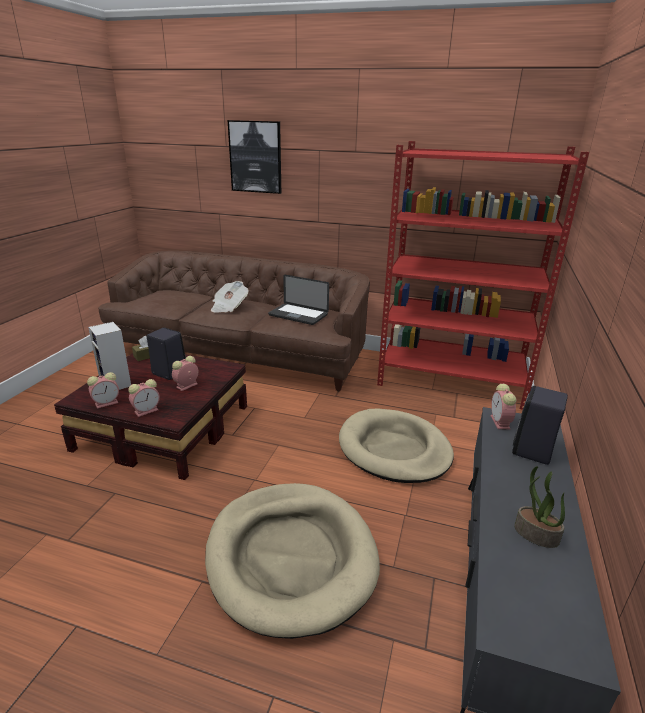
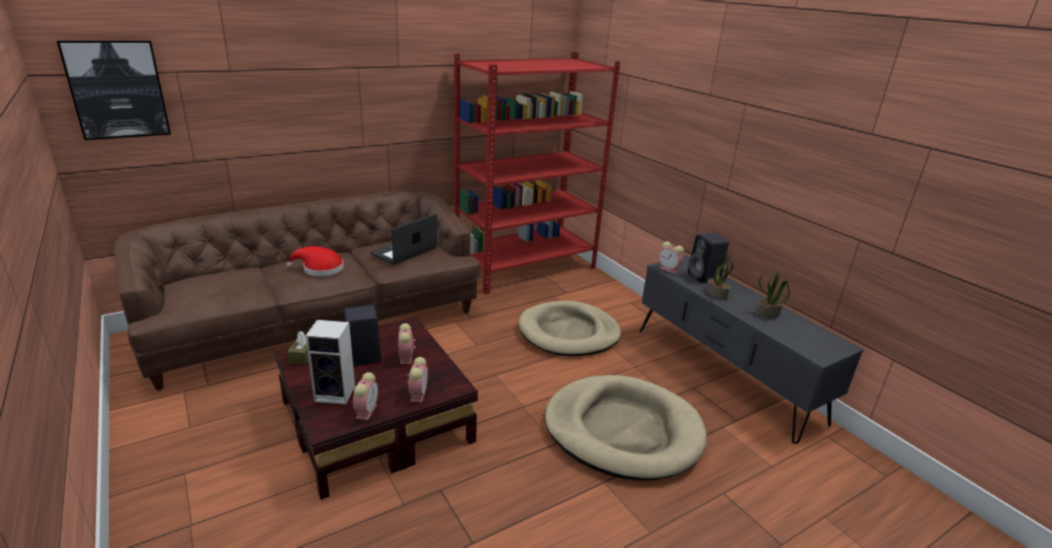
camera: 50 degrees left, 0 degrees up
newspaper [211,281,248,313] -> red hat [287,246,344,276]
picture [228,120,281,194] -> picture moved to [57,40,171,140]
laptop [268,274,329,325] -> laptop turned 150 degrees clockwise [371,214,437,265]
none -> potted plant [706,253,734,300]

